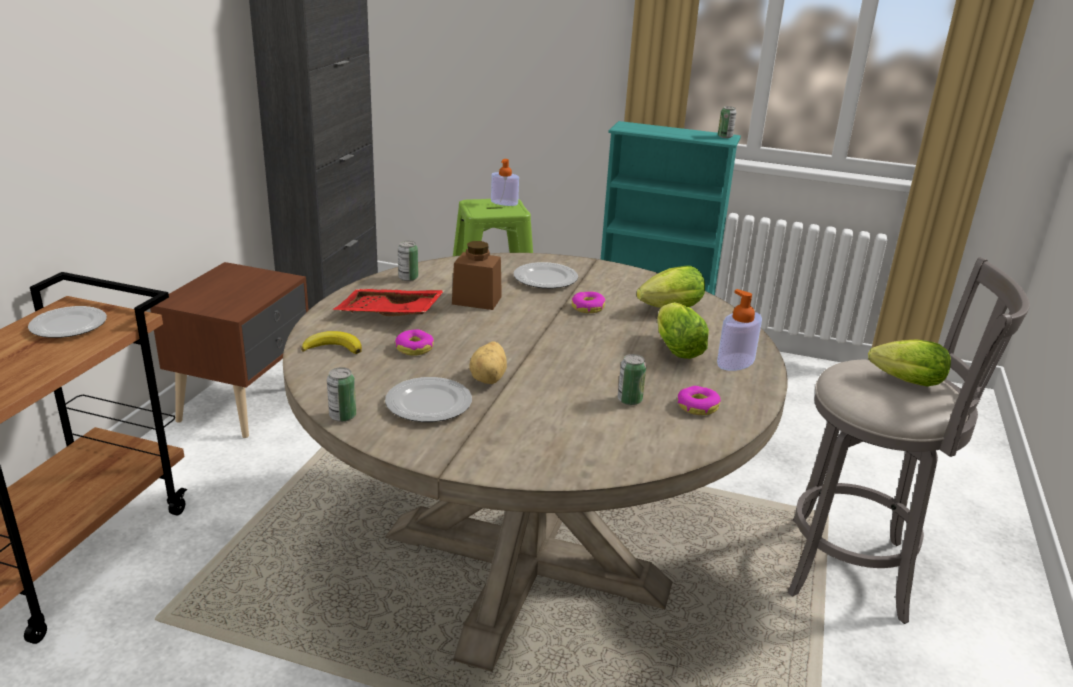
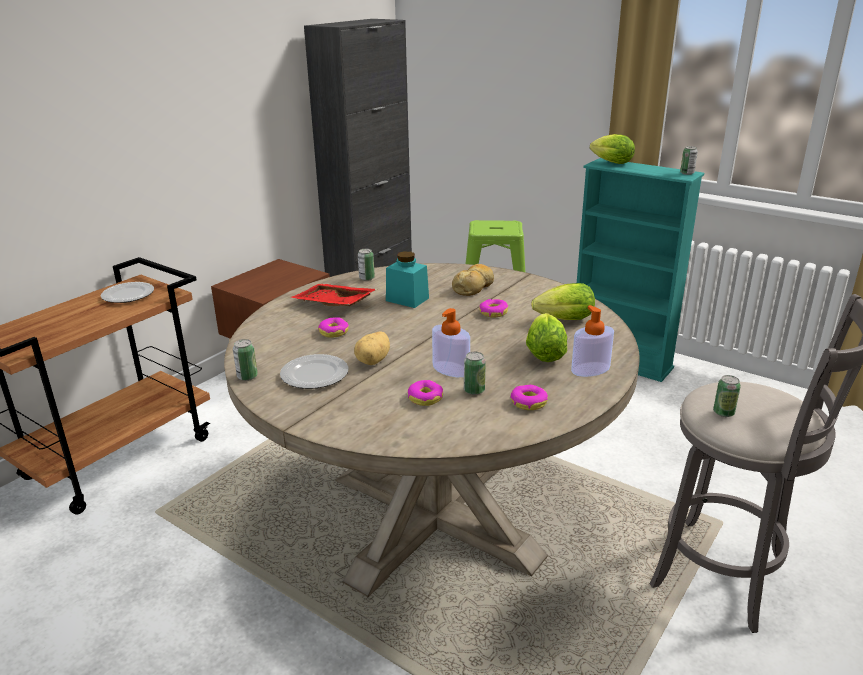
camera: 20 degrees right, 0 degrees up
banana [301,331,362,354] -> none
brown jar [452,241,502,310] -> turquoise jar [386,251,429,308]
soap dispenser [491,159,519,206] -> soap dispenser moved to [432,308,470,377]
plate [514,262,578,289] -> bread [452,264,494,296]
lettuce [868,339,951,387] -> lettuce moved to [590,134,635,164]
none -> donut [408,380,443,406]
none -> can [713,375,741,417]

